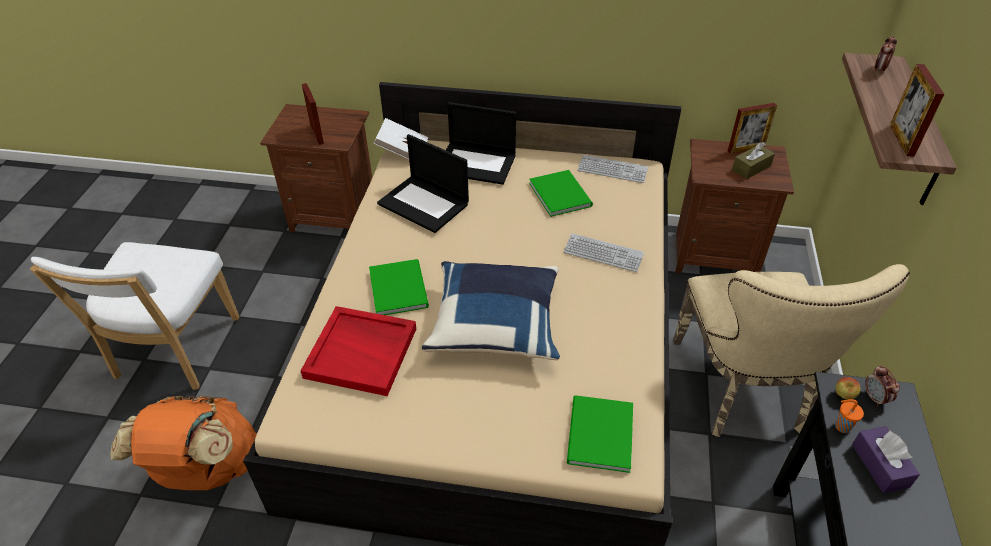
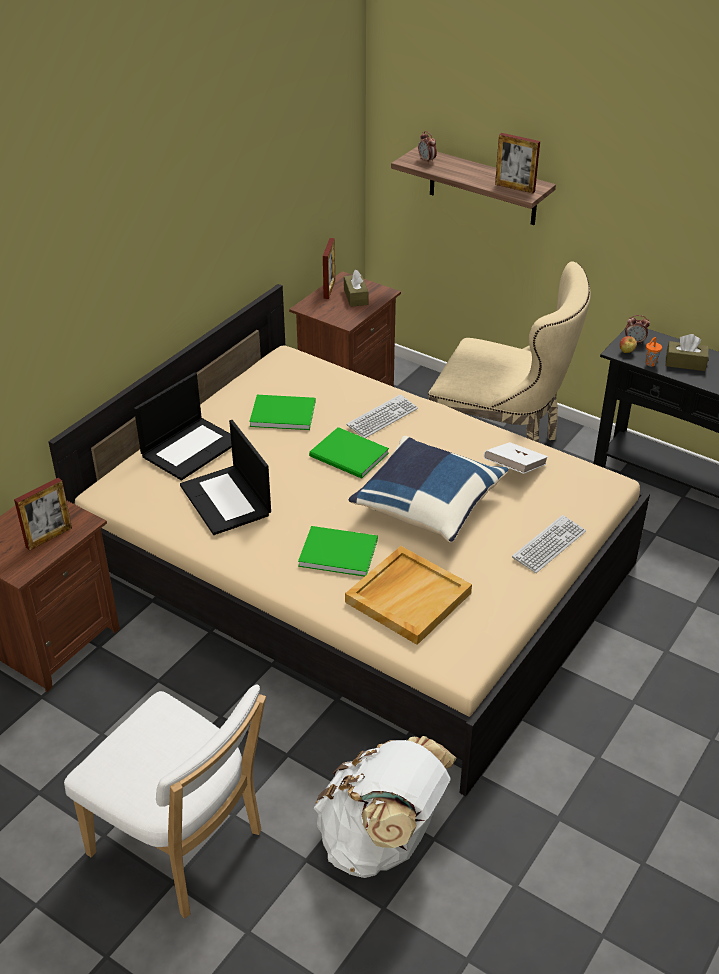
camera: 65 degrees left, 5 degrees down
orange backpack [110,396,257,490] -> white backpack [314,736,457,878]
red tray [301,306,416,396] -> beige tray [345,546,472,645]
picture frame [302,83,324,145] -> picture frame turned 135 degrees clockwise [14,477,72,551]
white book [374,118,428,159] -> white book moved to [484,442,548,474]
laptop [377,134,469,233] -> laptop turned 90 degrees clockwise [180,420,271,535]
green book [567,395,633,473] -> green book moved to [309,427,389,479]
keyboard [578,155,648,183] -> keyboard moved to [512,515,586,573]
purple tissue box [852,426,920,493] -> brown tissue box [666,334,709,371]

